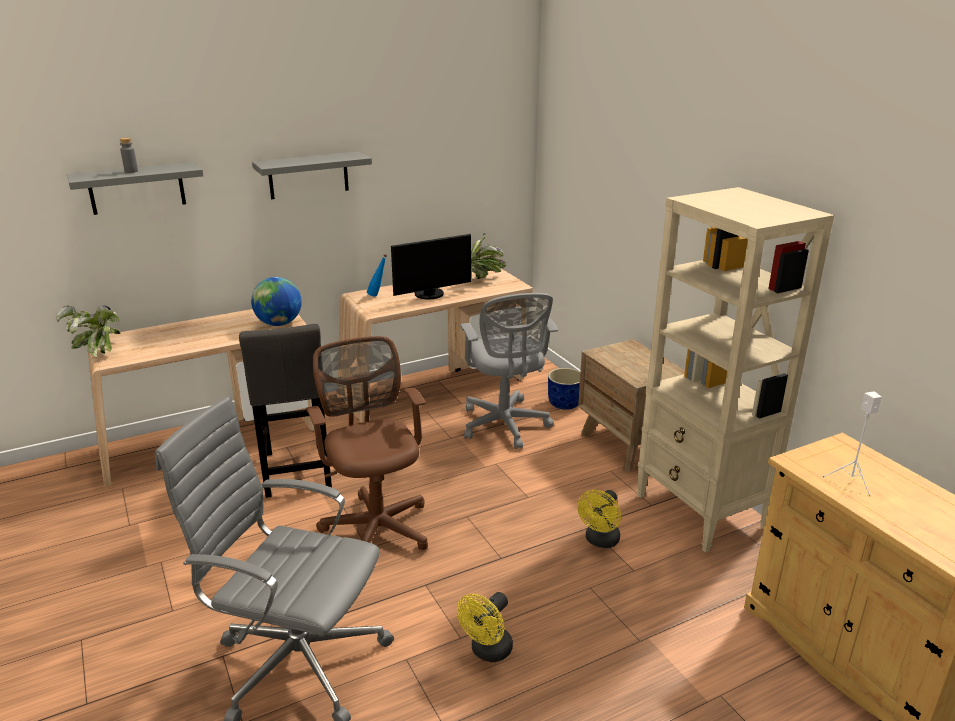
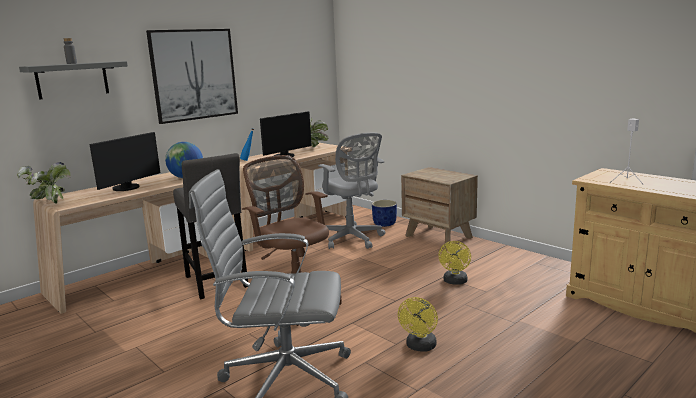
camera: 15 degrees left, 10 degrees down
grey shelf [252,152,372,199] -> picture [146,29,238,124]
beige bookcase [637,187,834,553] -> none
none -> monitor [89,132,160,191]

